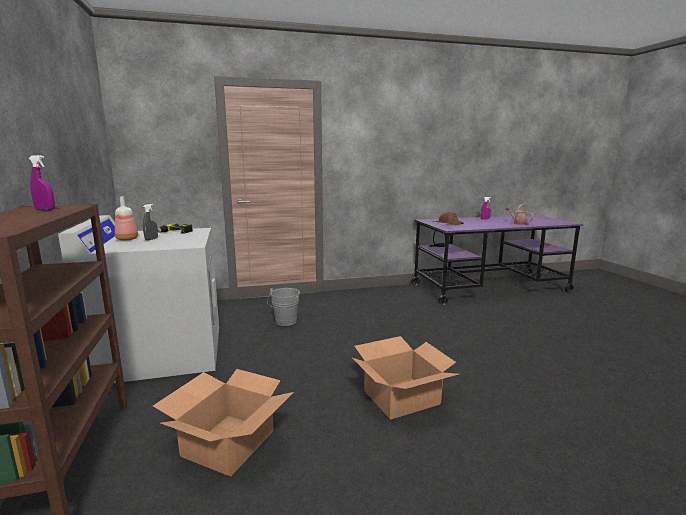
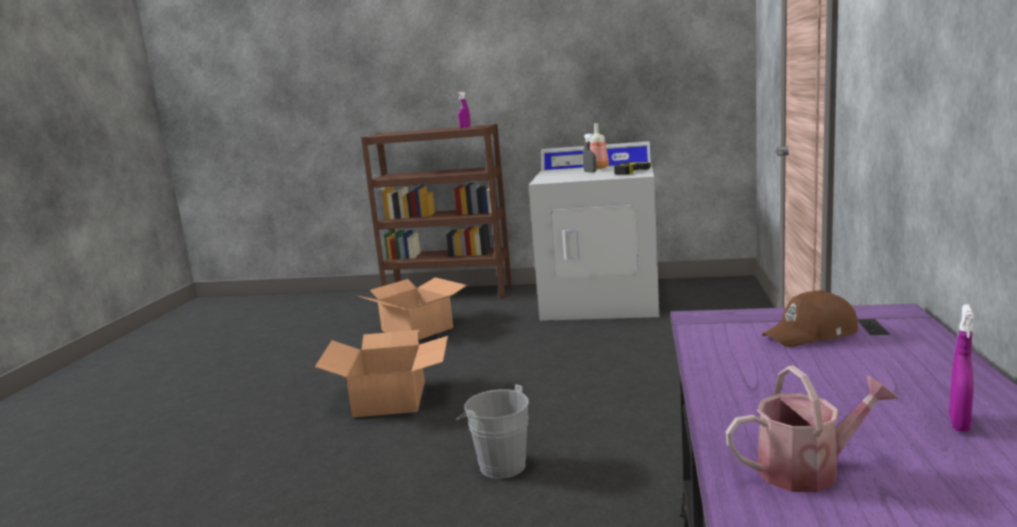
camera: 115 degrees right, 0 degrees up
grey bucket [267,288,300,326] -> grey bucket moved to [456,384,529,479]

